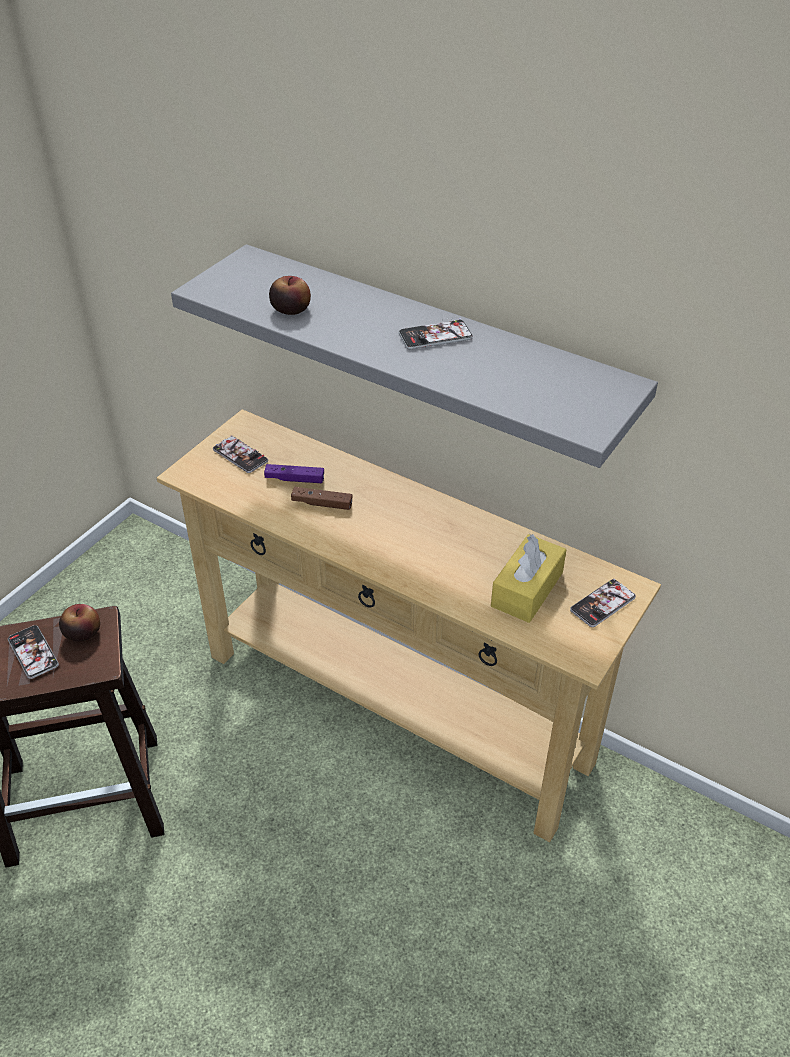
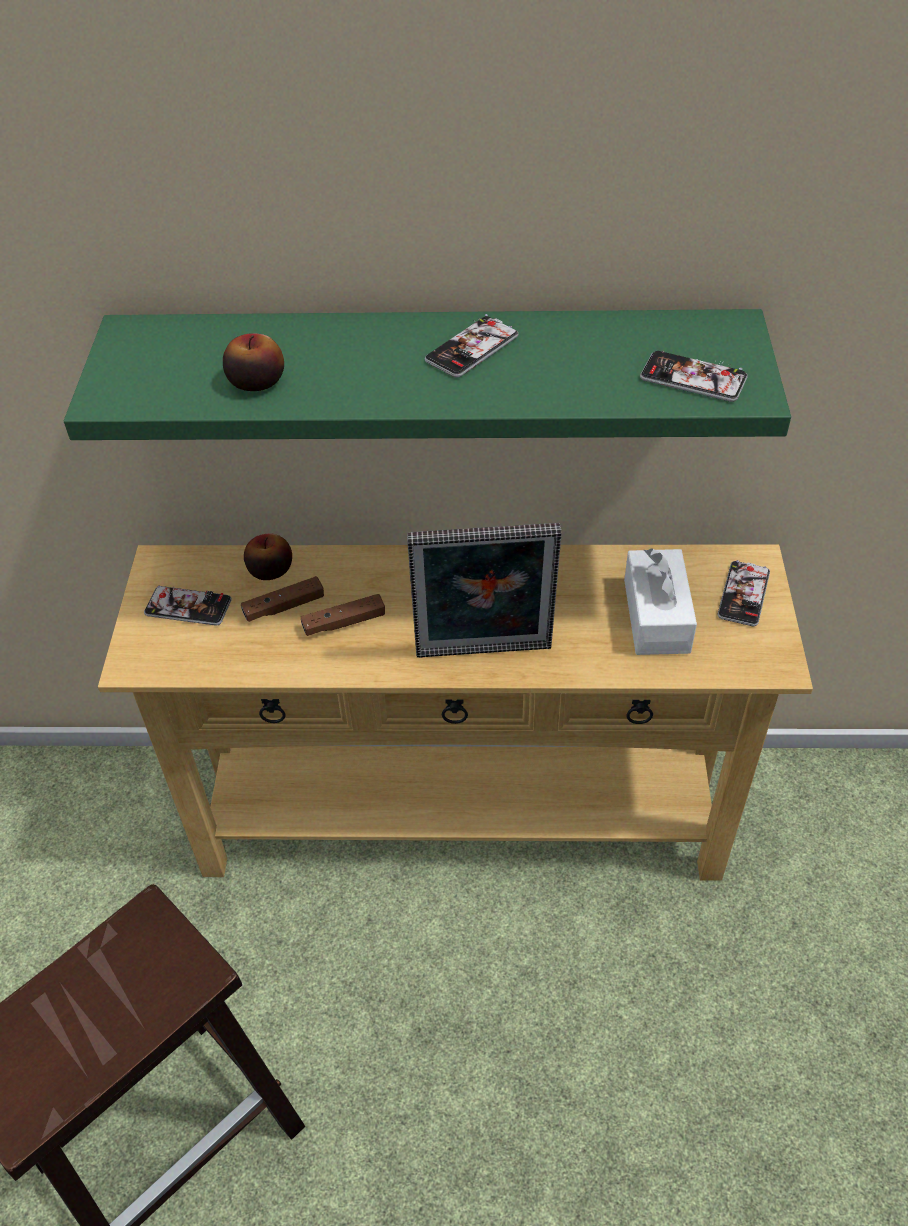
camera: 30 degrees left, 5 degrees up
phone [8,625,59,679] -> phone moved to [640,351,748,402]
apple [59,604,100,642] -> apple moved to [244,533,292,580]
grey shelf [171,244,658,468] -> green shelf [64,309,791,440]
purple game controller [264,464,324,483] -> brown game controller [241,576,324,622]
yellow tissue box [491,534,567,623] -> white tissue box [624,548,697,655]
none -> picture frame [407,523,561,658]

